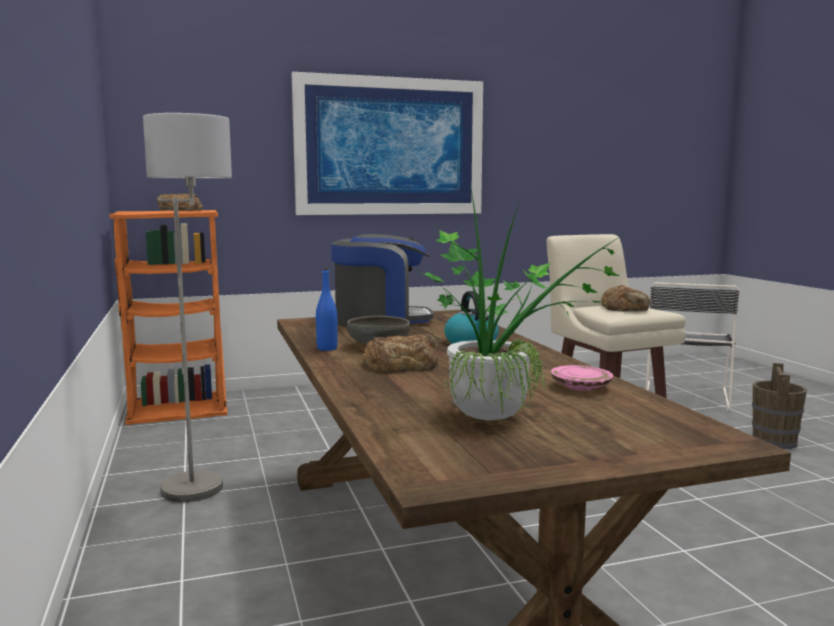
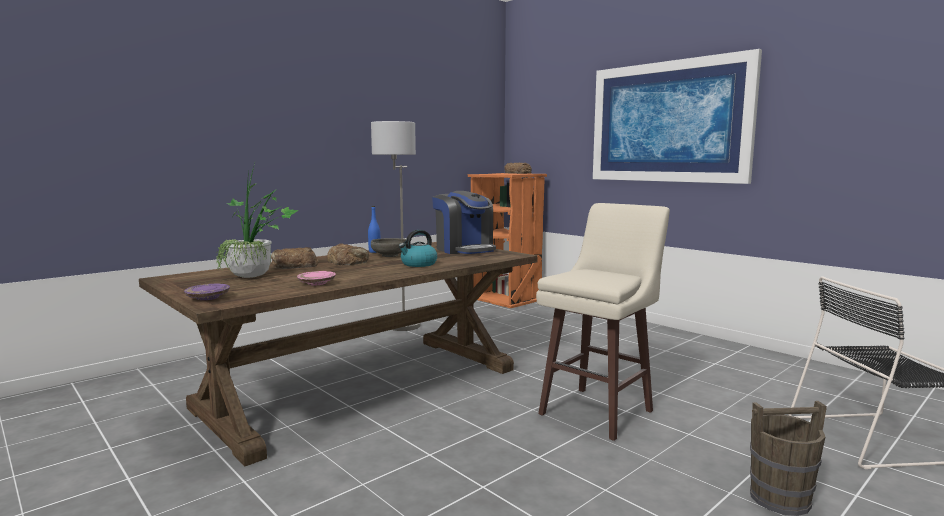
camera: 65 degrees right, 0 degrees up
bread [601,285,650,312] -> bread moved to [271,247,319,269]
none -> purple plate [184,284,230,300]

